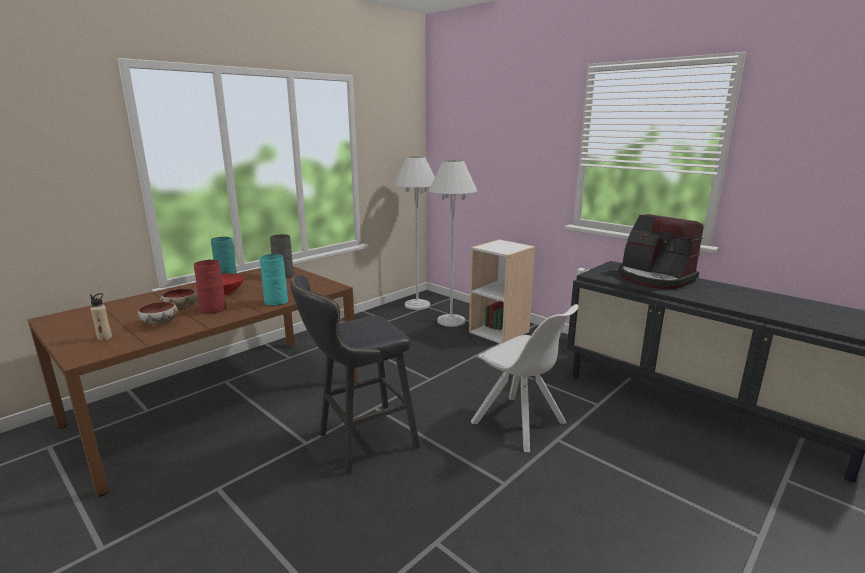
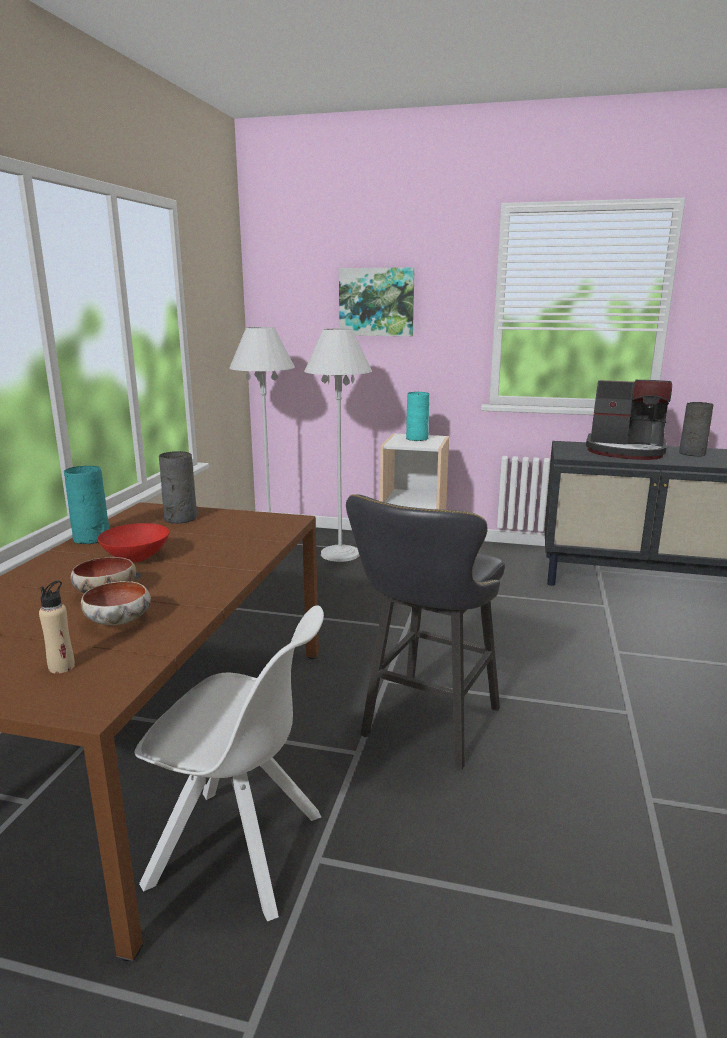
camera: 30 degrees left, 0 degrees up
red vase [194,260,227,314] -> none
turquoise vase [260,254,288,306] -> turquoise vase moved to [406,392,429,441]
white chair [471,304,578,452] -> white chair moved to [135,606,324,921]
none -> picture [339,267,415,336]
none -> grey vase [679,402,713,457]

